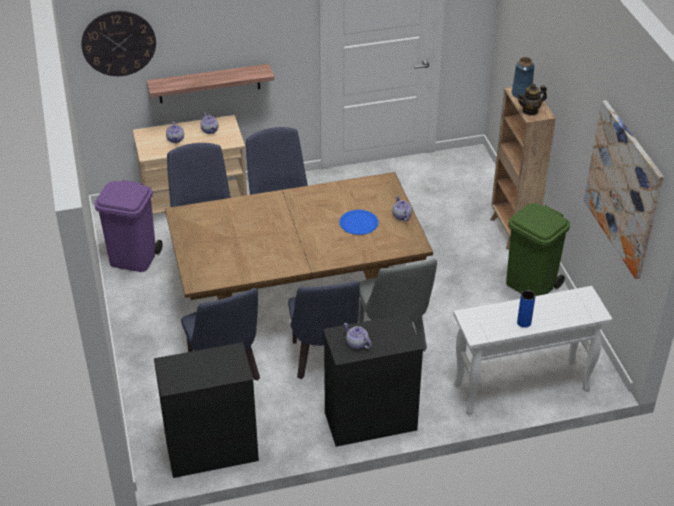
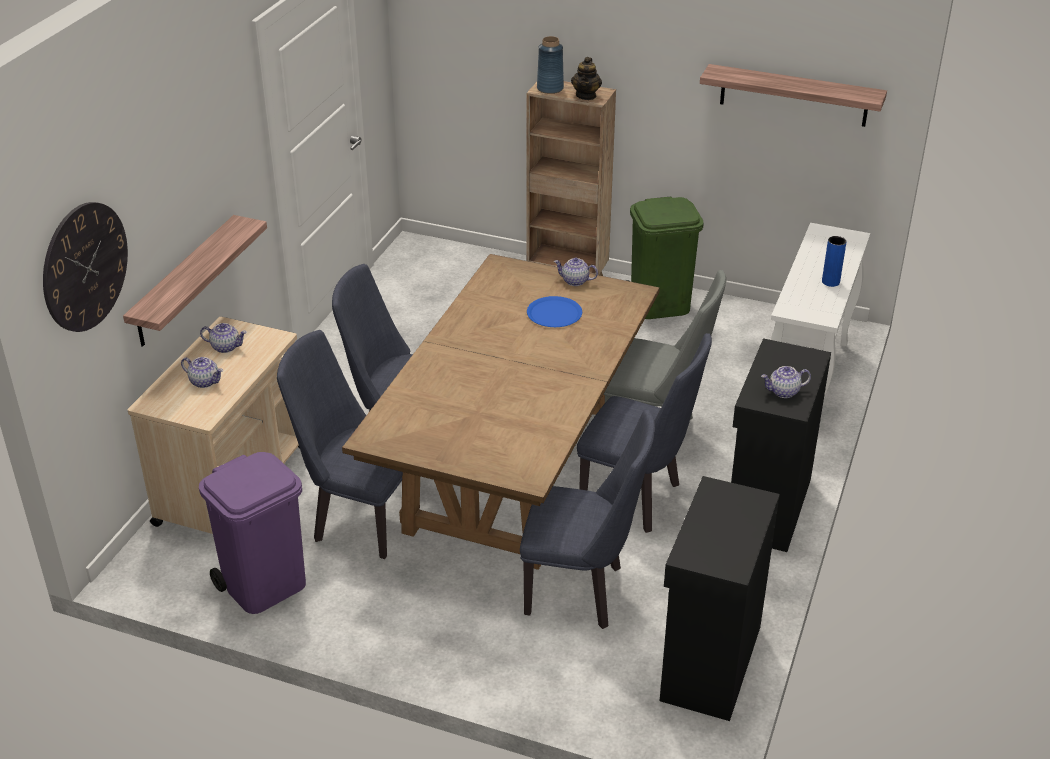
camera: 55 degrees left, 5 degrees down
picture [584,100,664,279] -> shelf [700,64,887,127]

